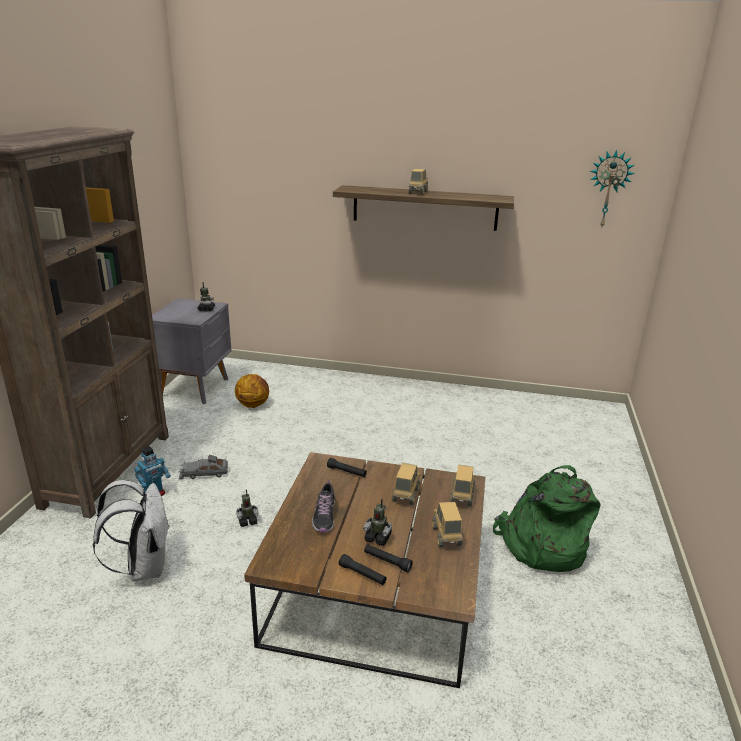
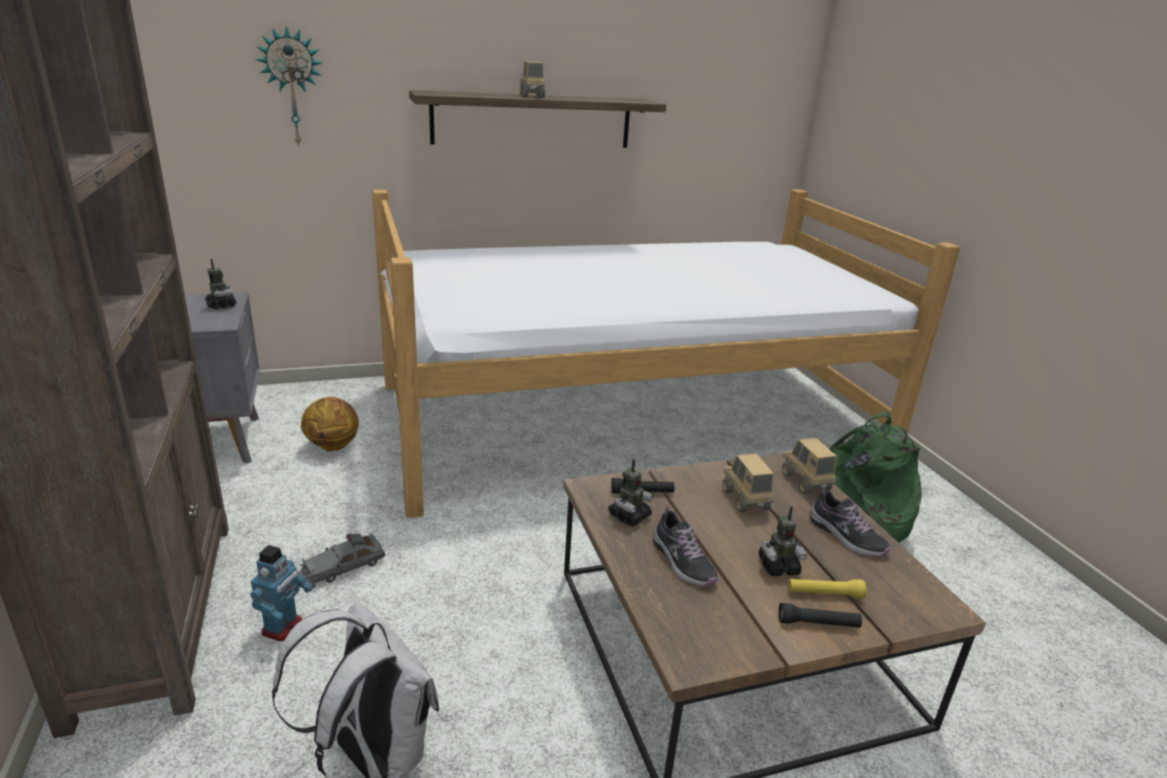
camera: 30 degrees left, 0 degrees up
toy robot [236,489,259,527] -> toy robot moved to [608,459,653,526]
black flashlight [364,544,413,572] -> yellow flashlight [787,579,867,599]
toy truck [432,502,463,547] -> shoe [810,486,891,556]
wall clock [590,150,634,229] -> wall clock moved to [256,26,322,147]
none -> bed [372,189,960,518]

